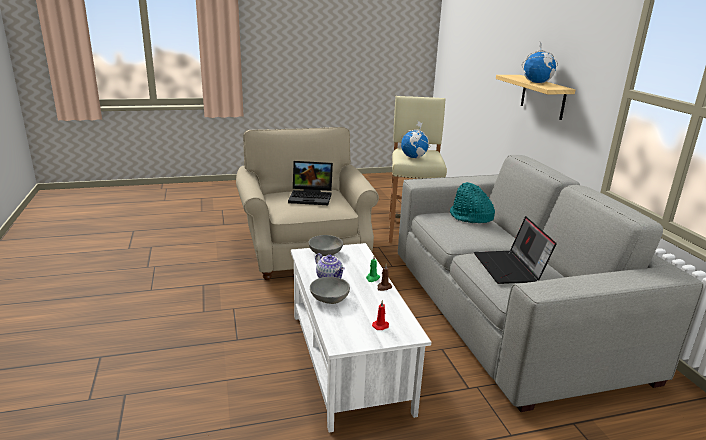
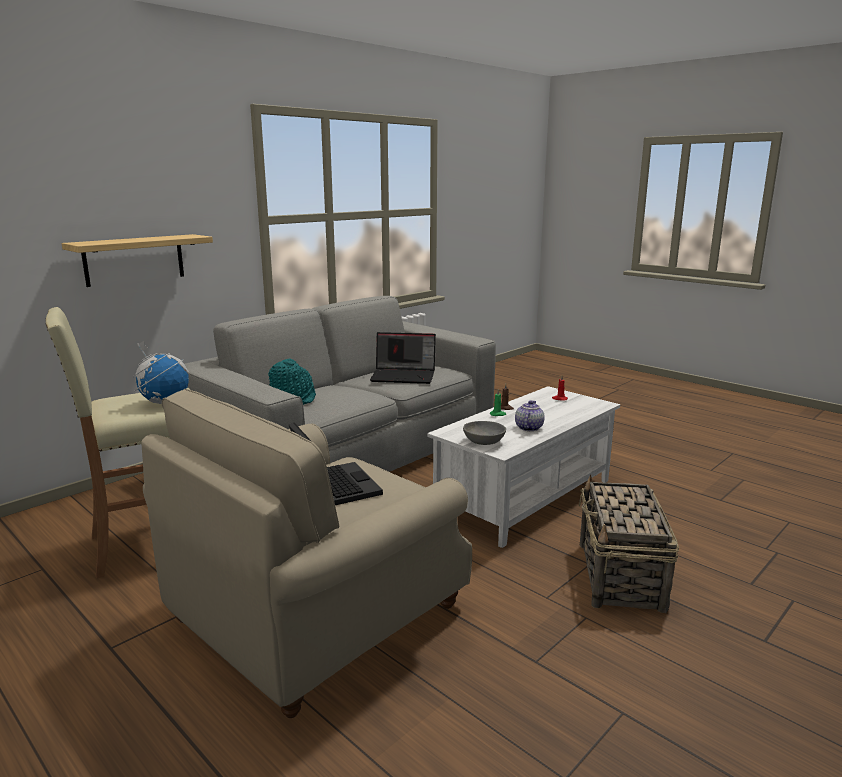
camera: 120 degrees left, 5 degrees down
grey bowl [310,276,350,304] -> none
laptop [474,216,557,284] -> laptop turned 45 degrees clockwise [370,332,436,384]
globe [522,42,558,83] -> none
none -> basket [579,475,679,613]

